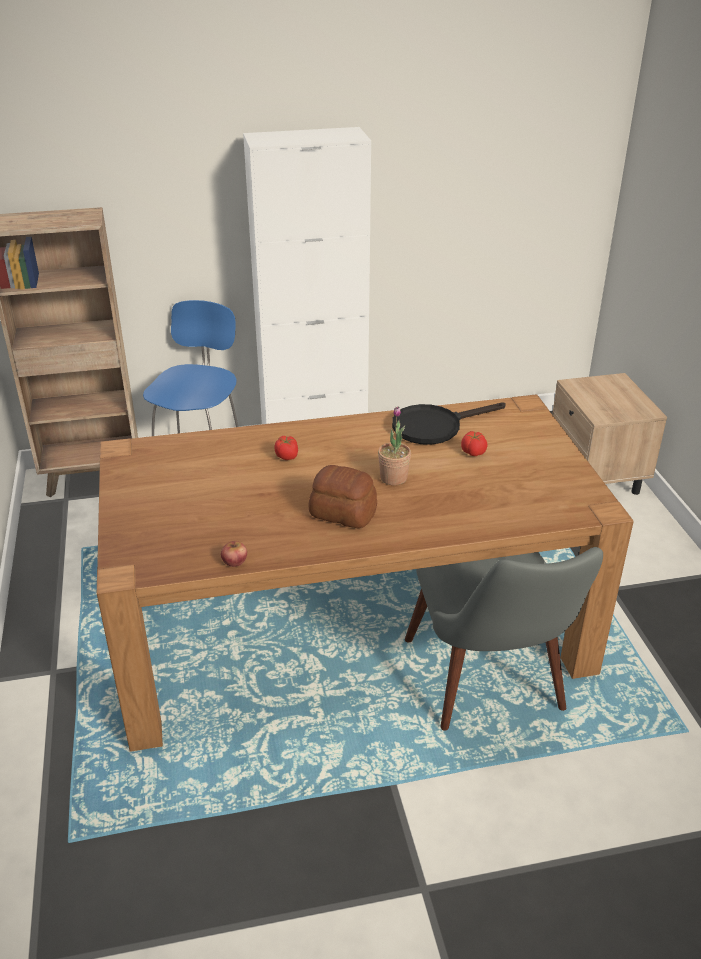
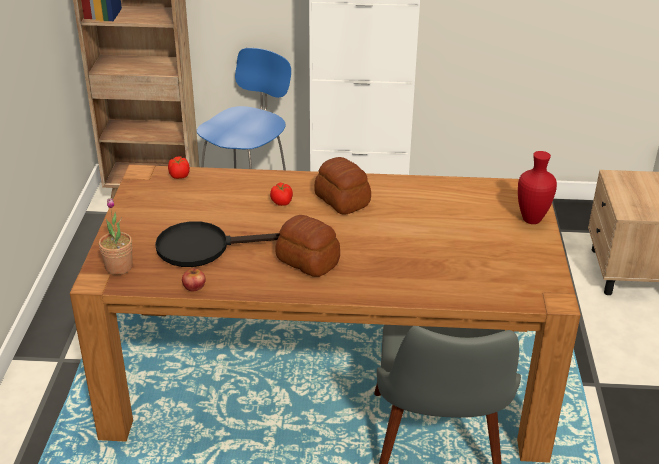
camera: 15 degrees right, 0 degrees up
potted plant [378,406,411,485] -> potted plant moved to [99,198,133,275]
black frying pan [392,403,506,445] -> black frying pan moved to [155,221,280,267]
tomato [461,431,487,456] -> tomato moved to [168,156,190,179]
none -> bread [315,157,371,215]
none -> red vase [518,151,557,224]

